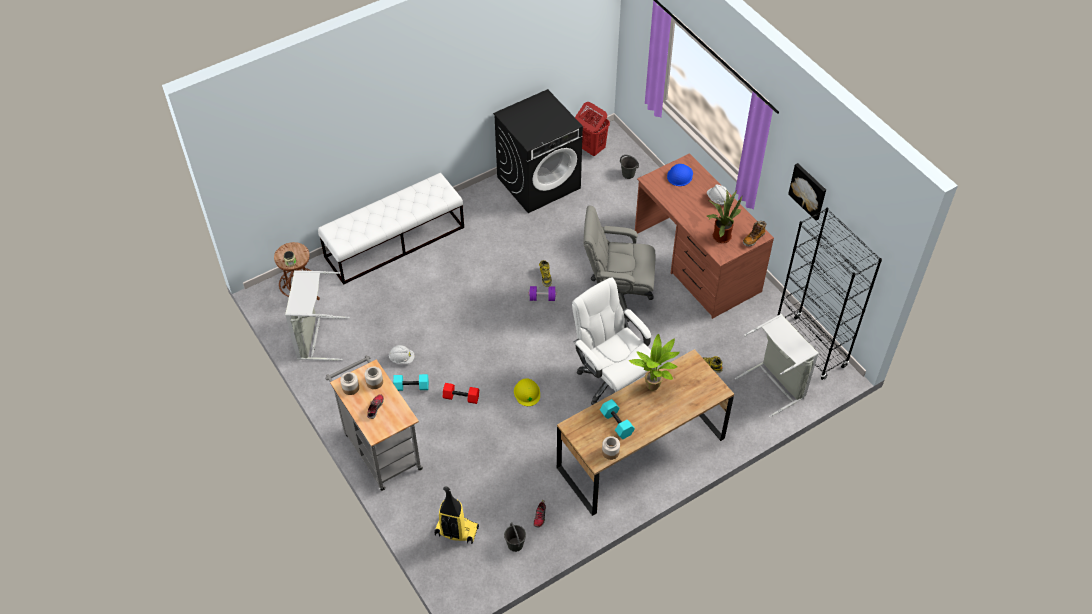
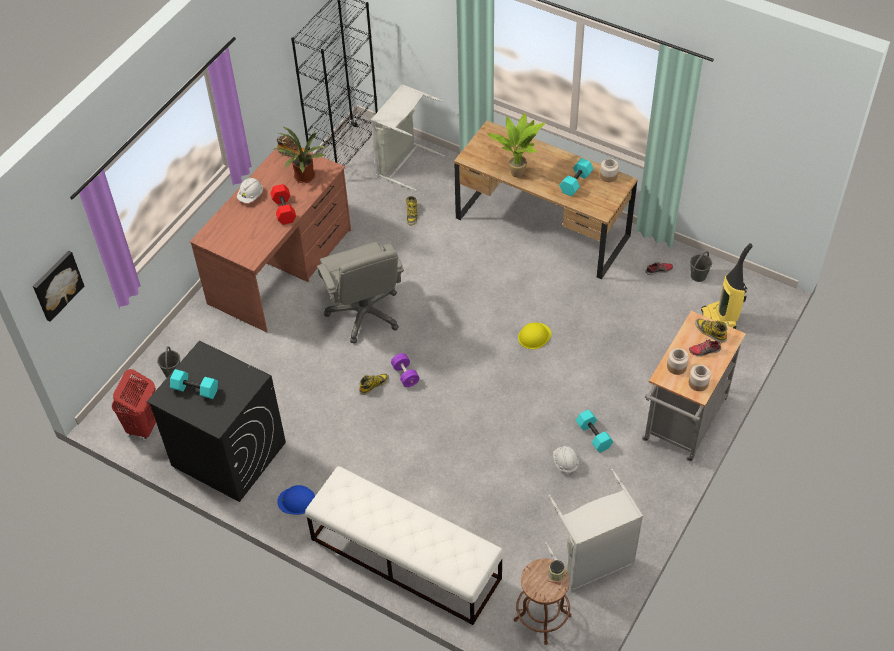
camera: 115 degrees left, 0 degrees up
red dumbbell [443,383,479,404] -> red dumbbell moved to [270,184,296,225]
white office chair [572,277,658,405] -> none
blue hard hat [667,164,693,186] -> blue hard hat moved to [277,485,315,515]
picture [788,163,826,221] -> picture moved to [33,251,84,322]
none -> turquoise dumbbell [170,369,218,399]
none -> boot [695,318,727,343]

